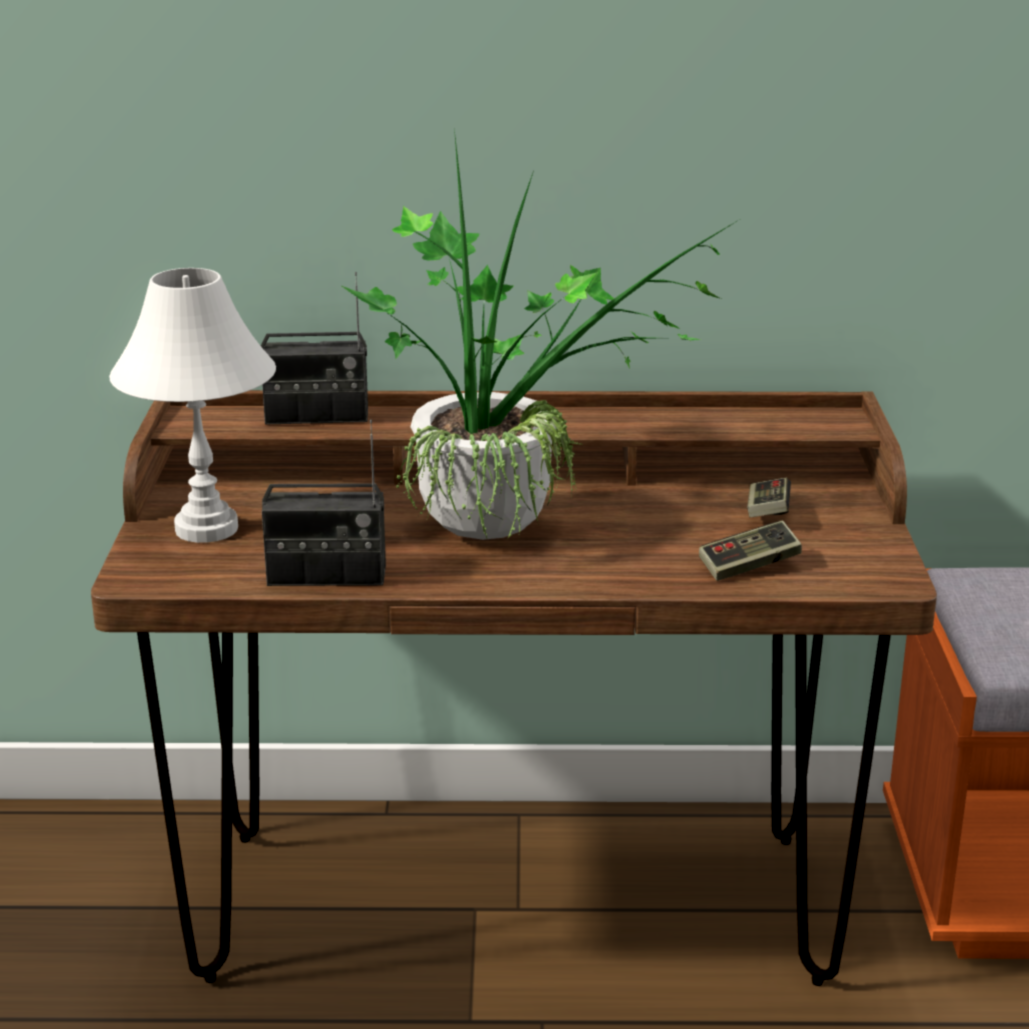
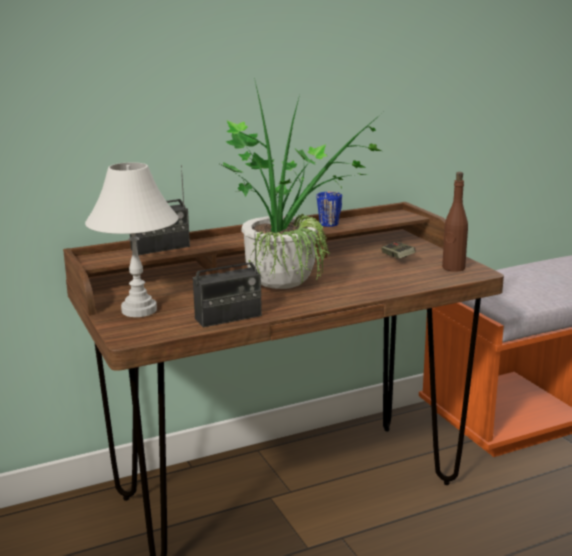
camera: 25 degrees left, 5 degrees down
game controller [699,520,802,581] -> none
none -> blue mug [316,192,342,227]
none -> brown bottle [442,172,468,272]

